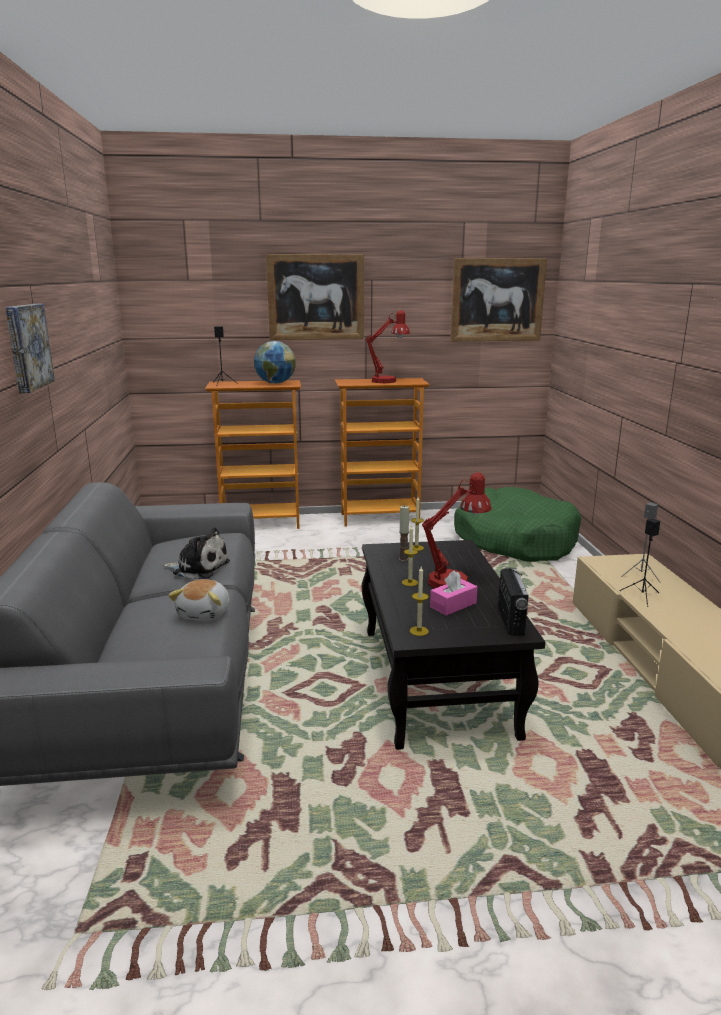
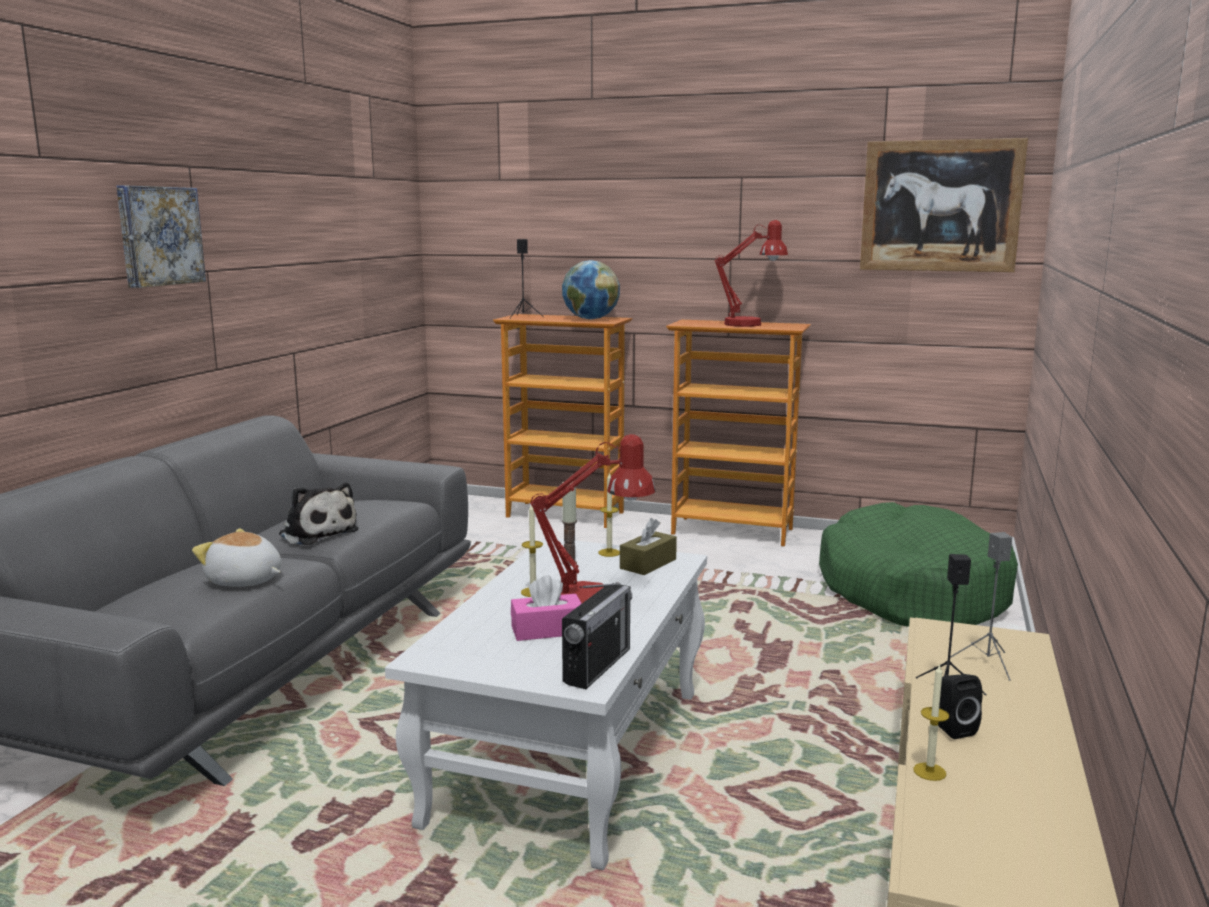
camera: 25 degrees right, 5 degrees down
plush toy [168,579,230,621] -> plush toy turned 75 degrees clockwise [192,528,281,587]
picture [266,254,364,340] -> none
black coffee table [362,540,545,750] -> white coffee table [385,537,707,870]
candle [410,567,429,636] -> candle moved to [913,664,949,781]
none -> brown tissue box [620,518,677,575]
none -> black speaker [938,674,982,739]

